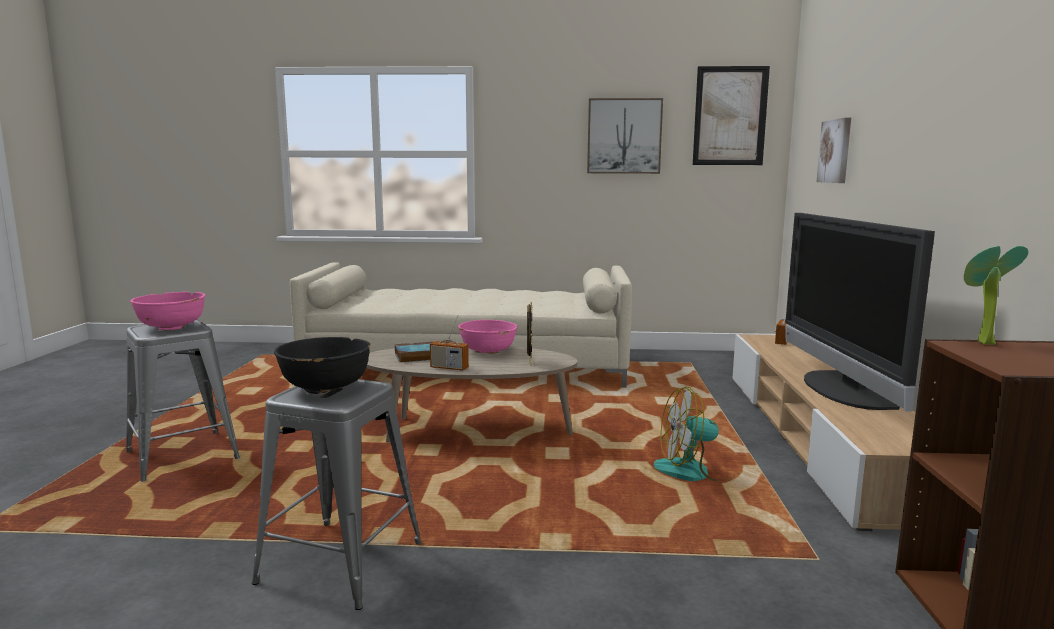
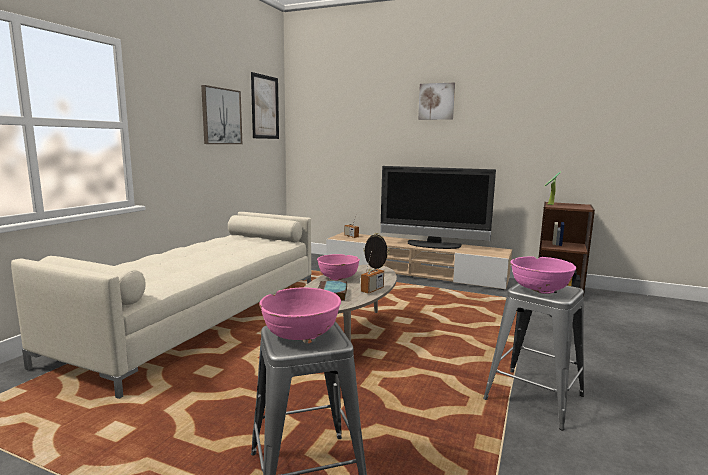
camera: 70 degrees left, 0 degrees up
black bowl [274,337,370,394] -> pink bowl [511,256,576,294]
fan [653,386,731,481] -> none
picture [816,118,851,183] -> picture moved to [418,82,455,120]

